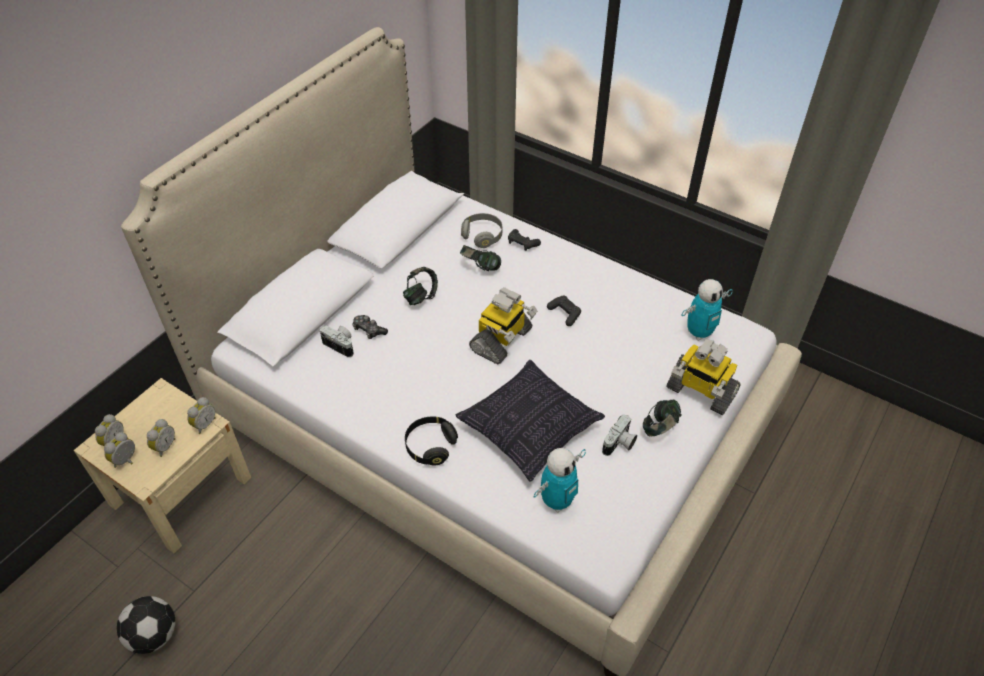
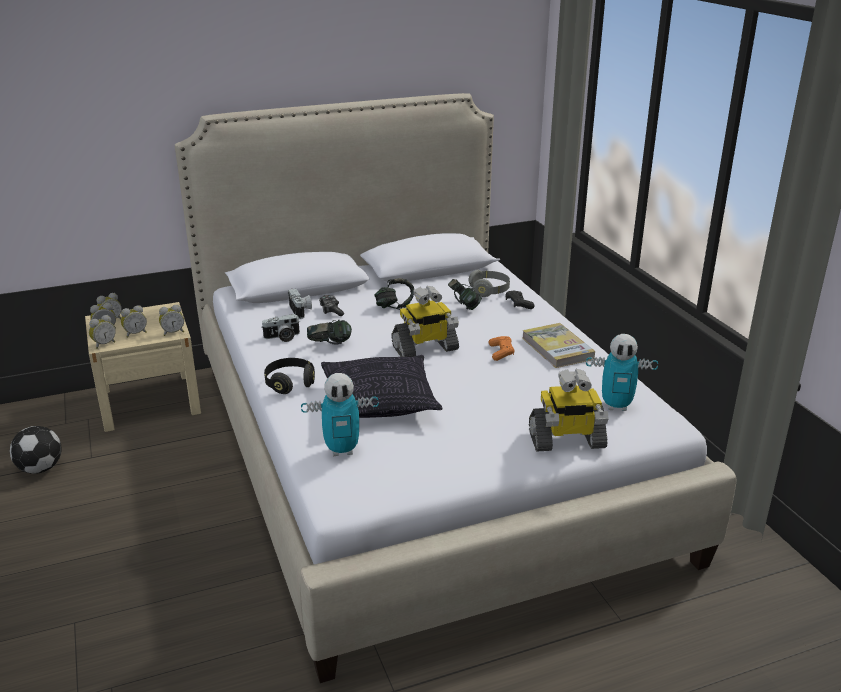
camera: 35 degrees right, 20 degrees down
black game controller [547,295,581,326] -> orange game controller [489,336,515,361]
camera [602,414,637,456] -> camera moved to [261,314,300,342]
headphones [643,400,682,436] -> headphones moved to [307,320,352,345]
toy robot [666,339,741,415] -> toy robot turned 75 degrees counterclockwise [529,369,609,451]
none -> alarm clock [89,315,116,349]
none -> book [522,323,595,368]

